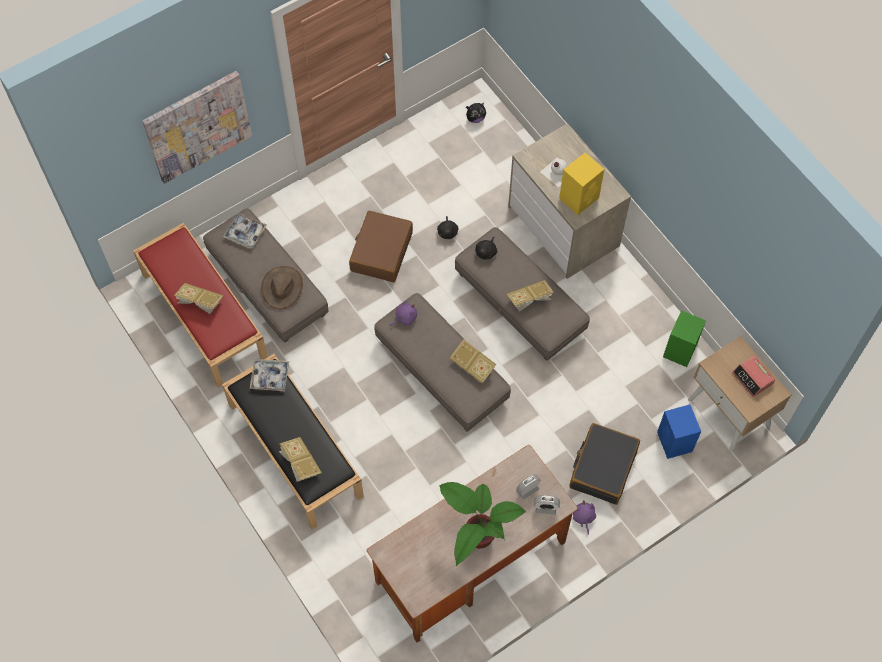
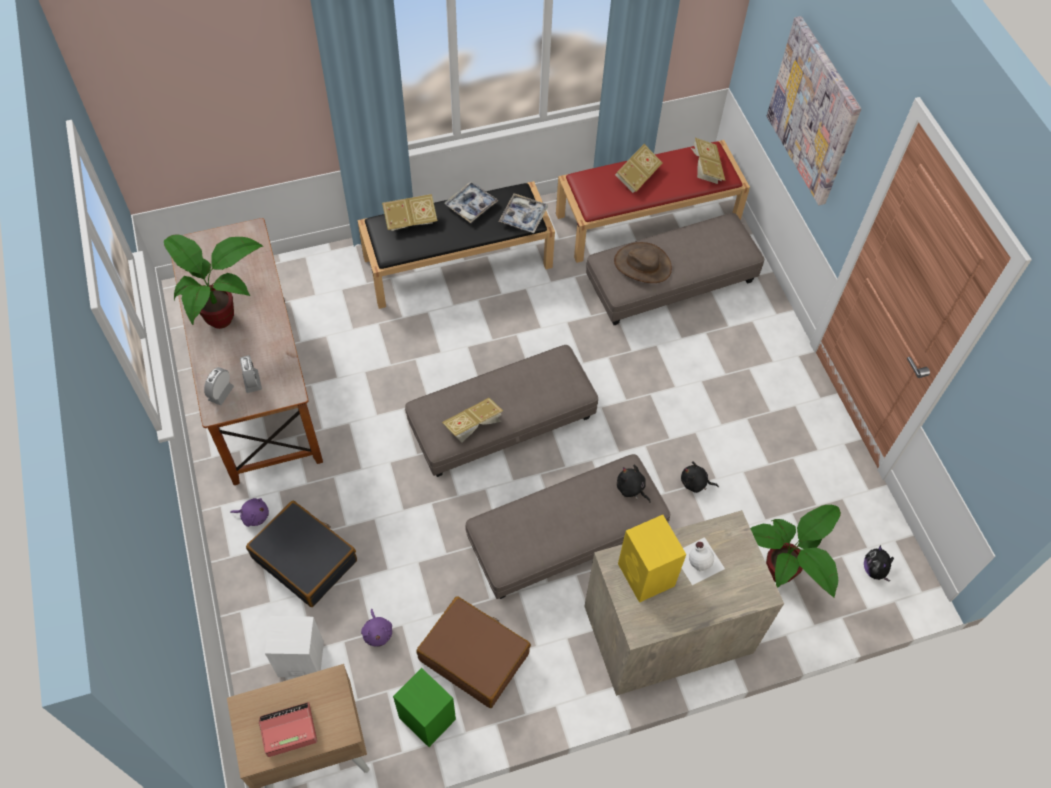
camera: 105 degrees right, 5 degrees down
tray [223,213,267,249] -> tray moved to [445,181,498,223]
brown suitcase [349,211,413,282] -> brown suitcase moved to [417,596,531,708]
purple plush toy [390,301,417,326] -> purple plush toy moved to [361,609,392,647]
book [507,280,554,312] -> book moved to [691,138,725,184]
blue speaker [657,404,701,459] -> white speaker [265,616,324,678]
none -> potted plant [750,505,841,598]

